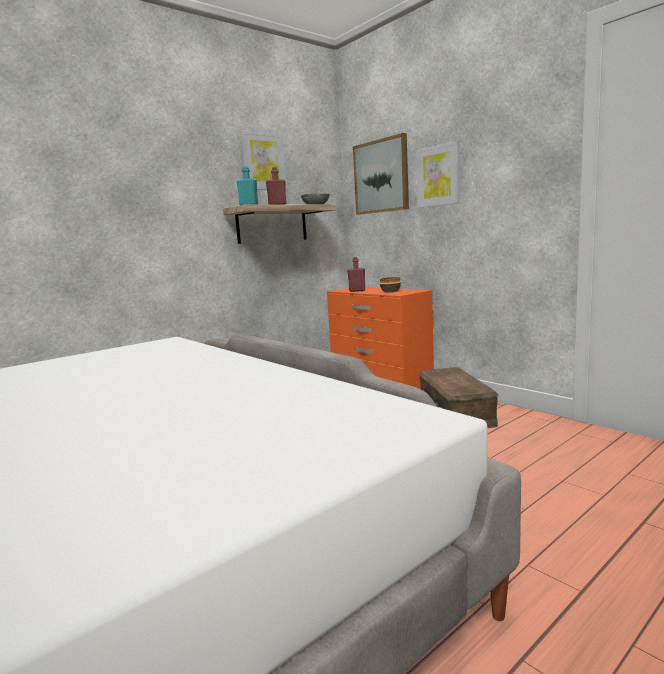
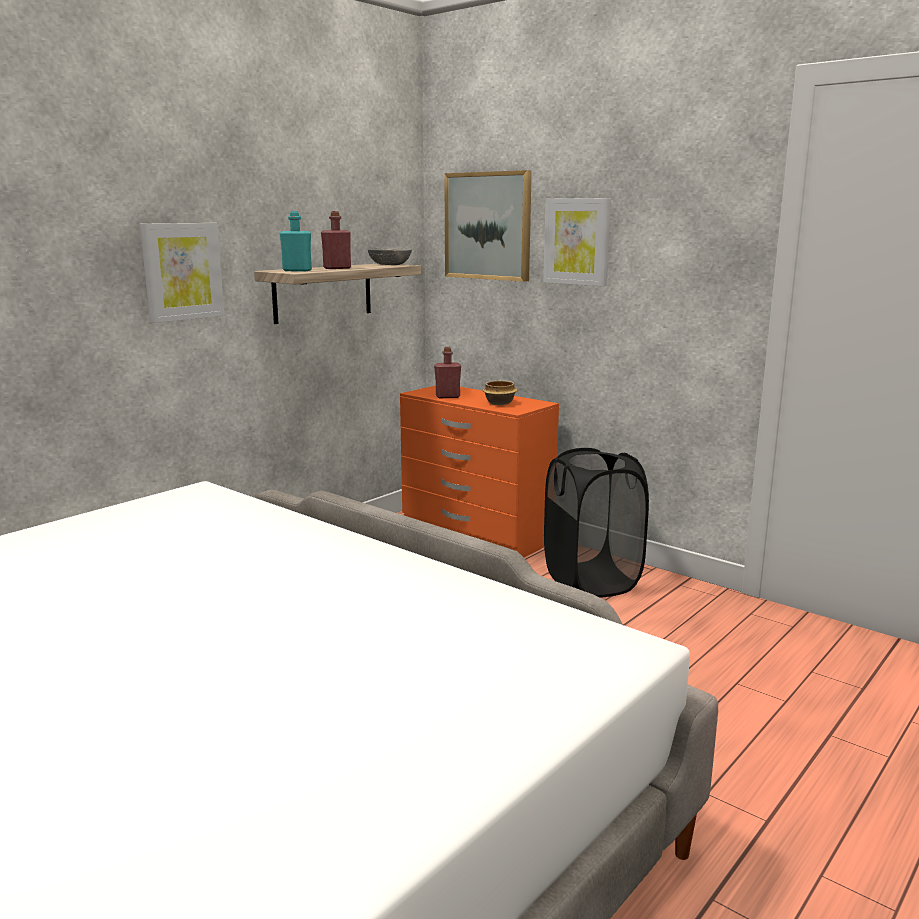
camera: 10 degrees left, 5 degrees up
picture [240,130,287,190] -> picture moved to [140,223,224,323]
brown storage box [419,367,498,428] -> black laundry basket [544,448,649,598]

